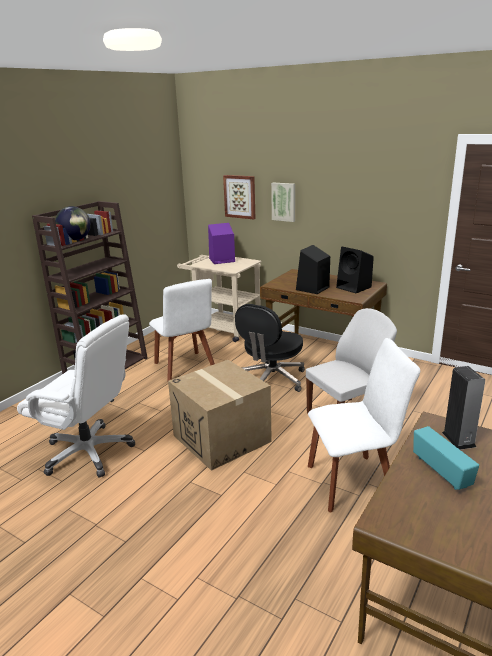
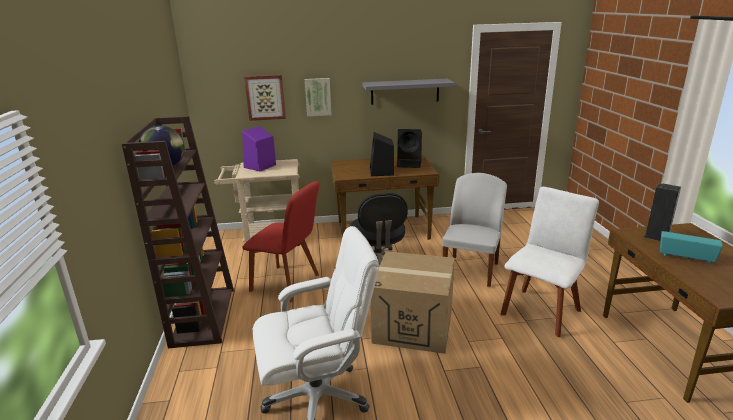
camera: 40 degrees left, 0 degrees up
white chair [149,279,215,382] -> red chair [243,181,319,303]
none -> grey shelf [362,79,455,105]

